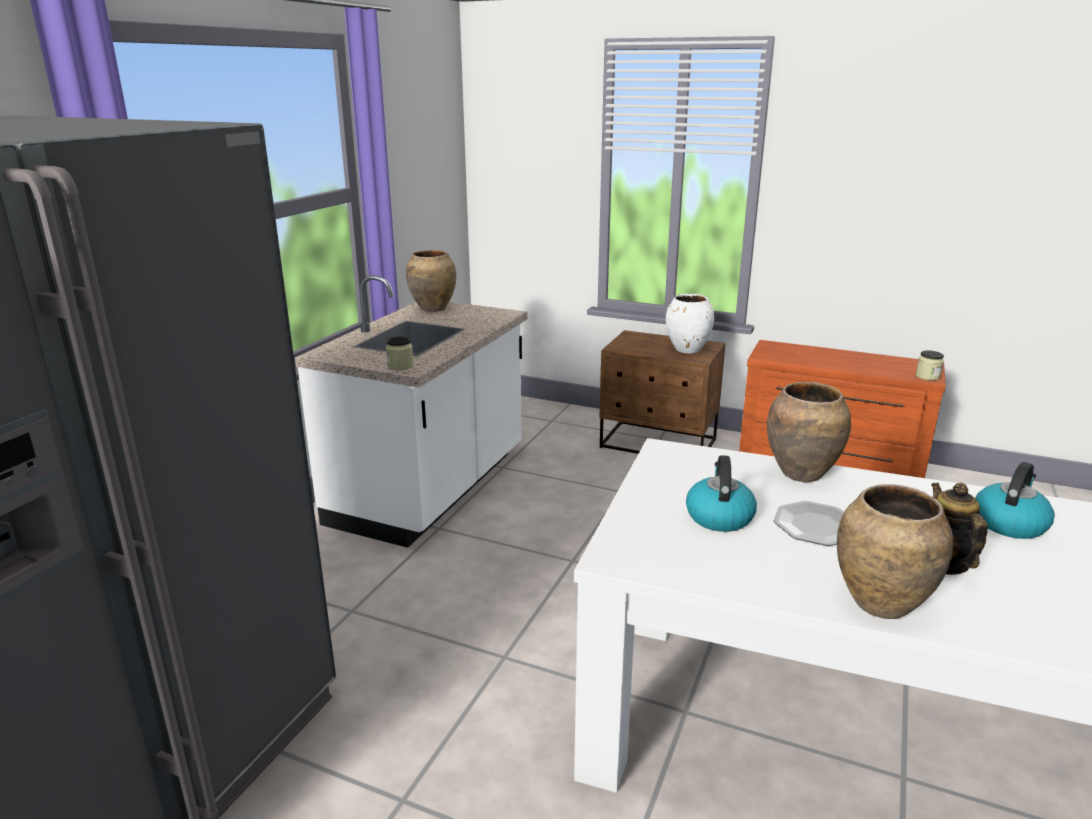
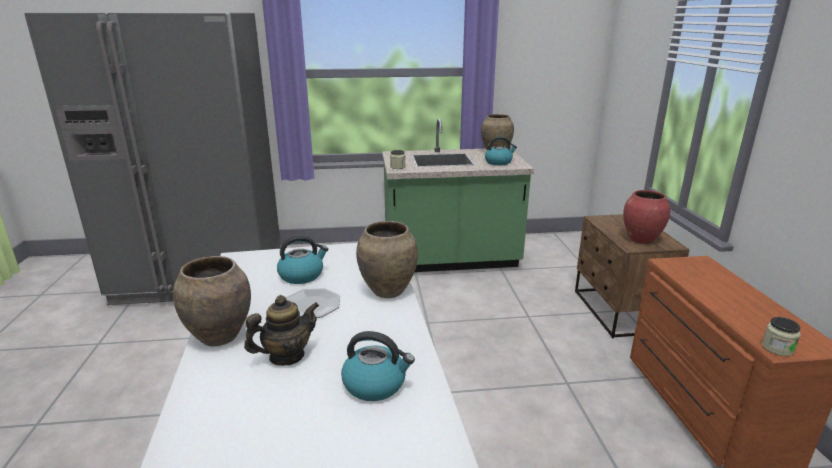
camera: 60 degrees right, 0 degrees up
white counter [295,275,528,548] -> green counter [382,118,534,272]
white vase [666,294,714,354] -> red vase [623,190,670,244]
none -> kettle [485,136,517,165]

